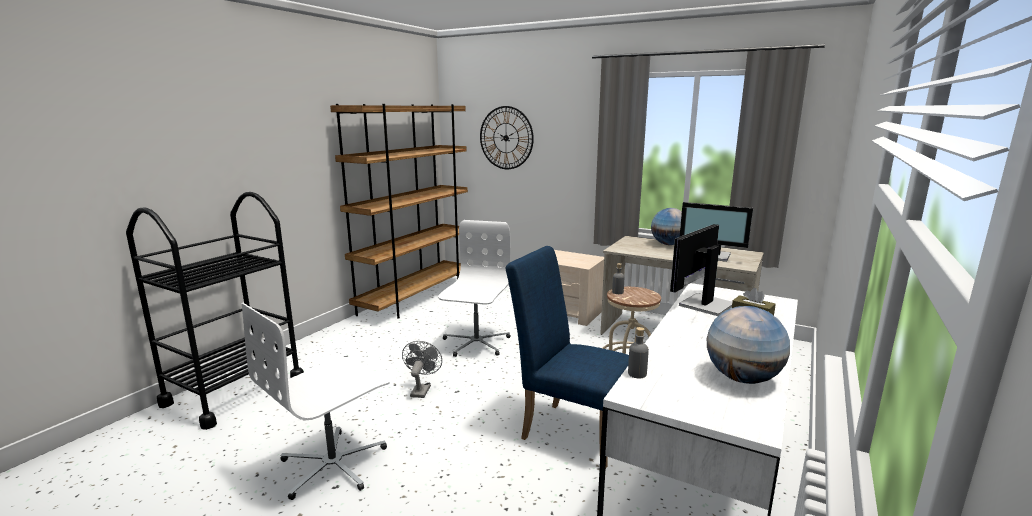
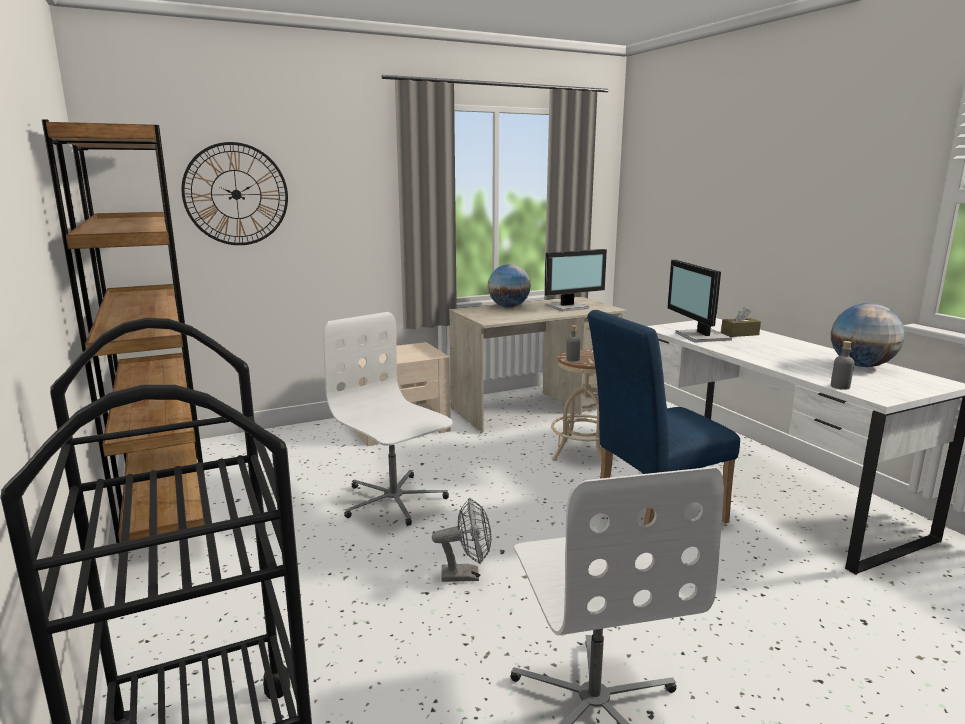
camera: 55 degrees left, 0 degrees up
grey fan [402,341,442,398] -> grey fan turned 135 degrees clockwise [432,498,491,582]

